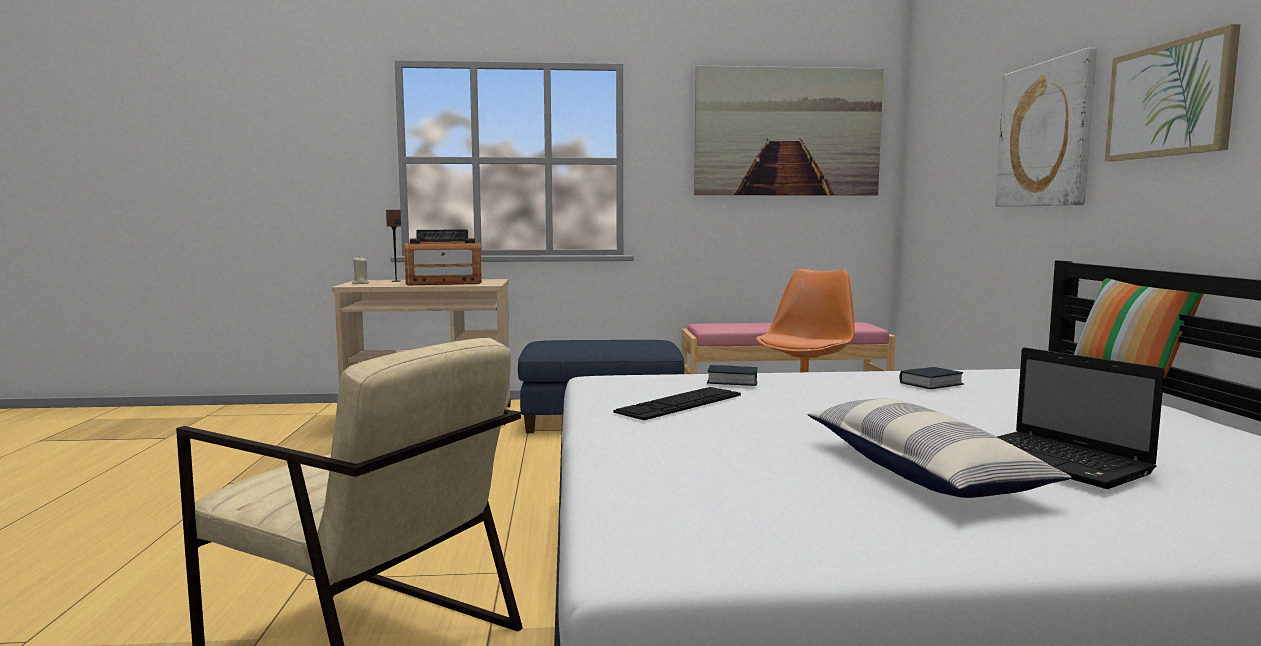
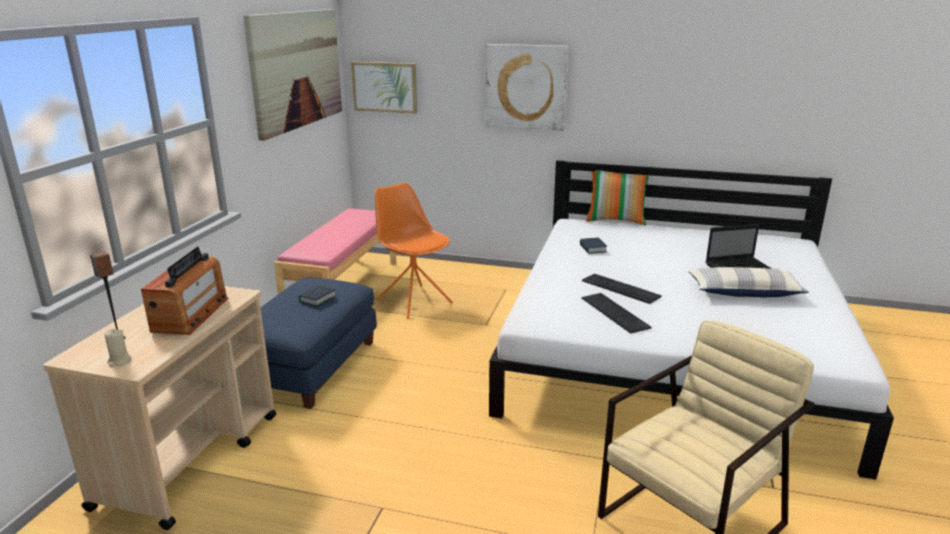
camera: 70 degrees left, 15 degrees up
book [707,365,757,386] -> book moved to [299,285,336,307]
picture [1105,24,1241,162] -> picture moved to [351,62,417,114]
none -> keyboard [582,274,662,304]

